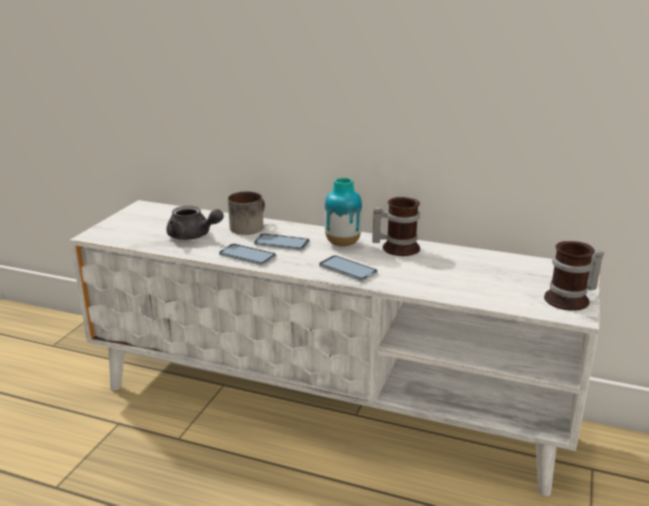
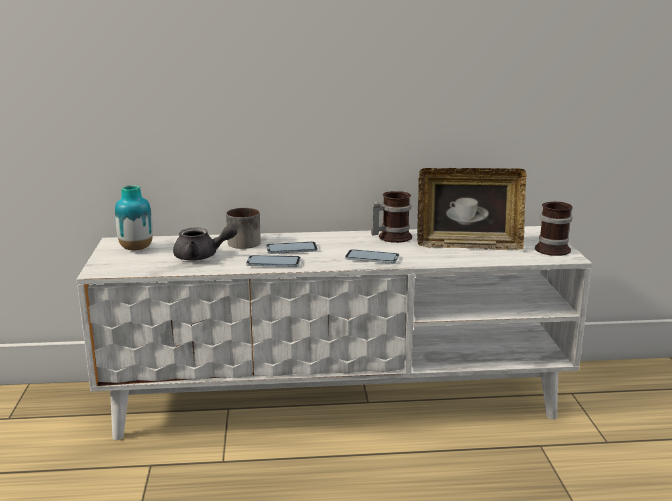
camera: 25 degrees left, 5 degrees down
vase [324,177,362,246] -> vase moved to [115,185,153,250]
none -> picture frame [417,168,526,250]

